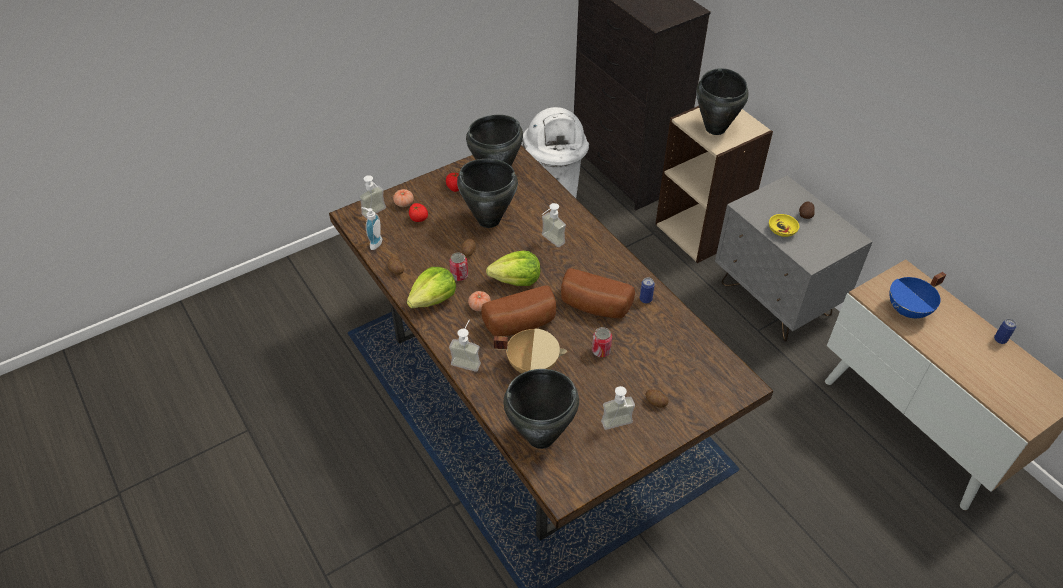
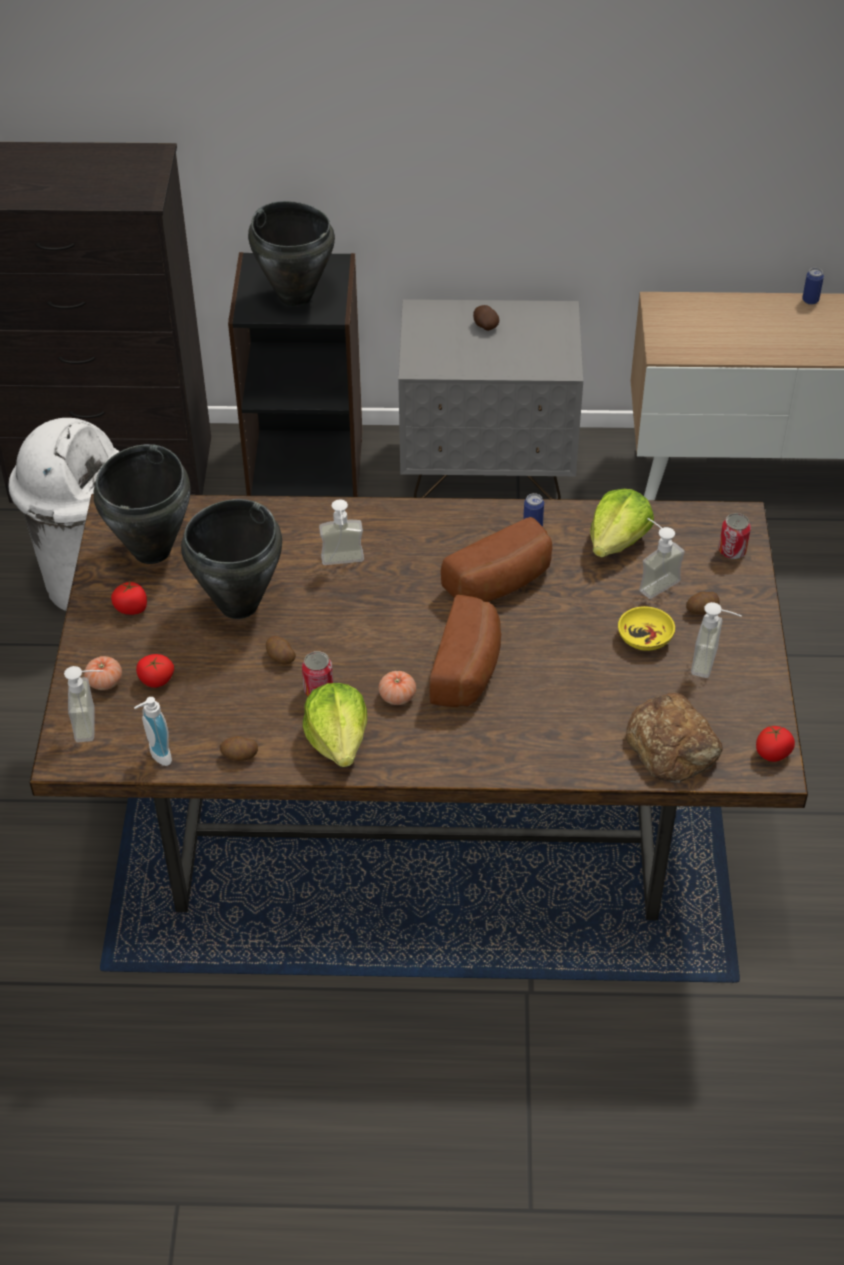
camera: 55 degrees left, 0 degrees up
soap dispenser [449,319,481,372] -> soap dispenser moved to [639,518,685,599]
lettuce [486,251,540,286] -> lettuce moved to [590,489,654,558]
beige cooking pot [494,328,567,373] -> none
black cooking pot [503,369,579,449] -> bread [626,693,723,783]
can [592,327,612,357] -> can moved to [719,513,751,559]
beige bookcase [655,106,773,263] -> black bookcase [228,252,362,497]
yellow bowl [769,214,799,237] -> yellow bowl moved to [618,606,675,651]
blue cooking pot [889,272,946,318] -> none
none -> tomato [756,726,795,762]

